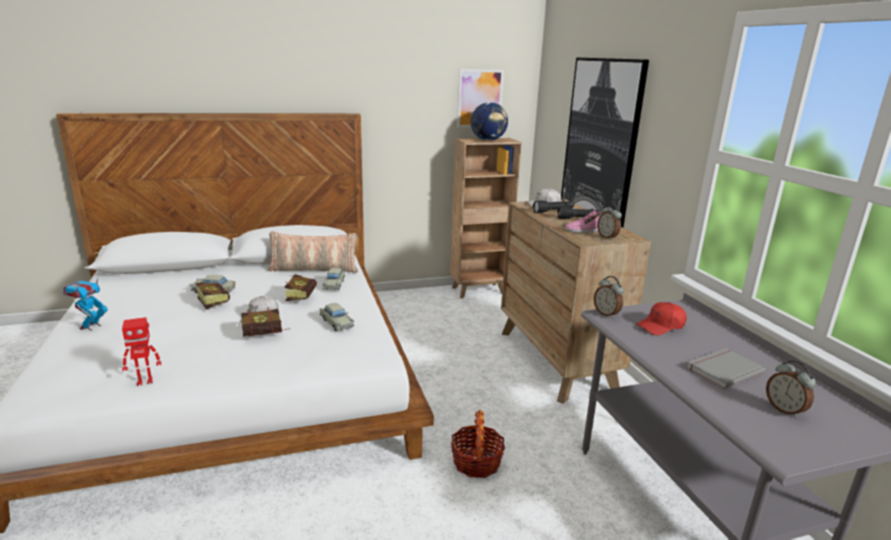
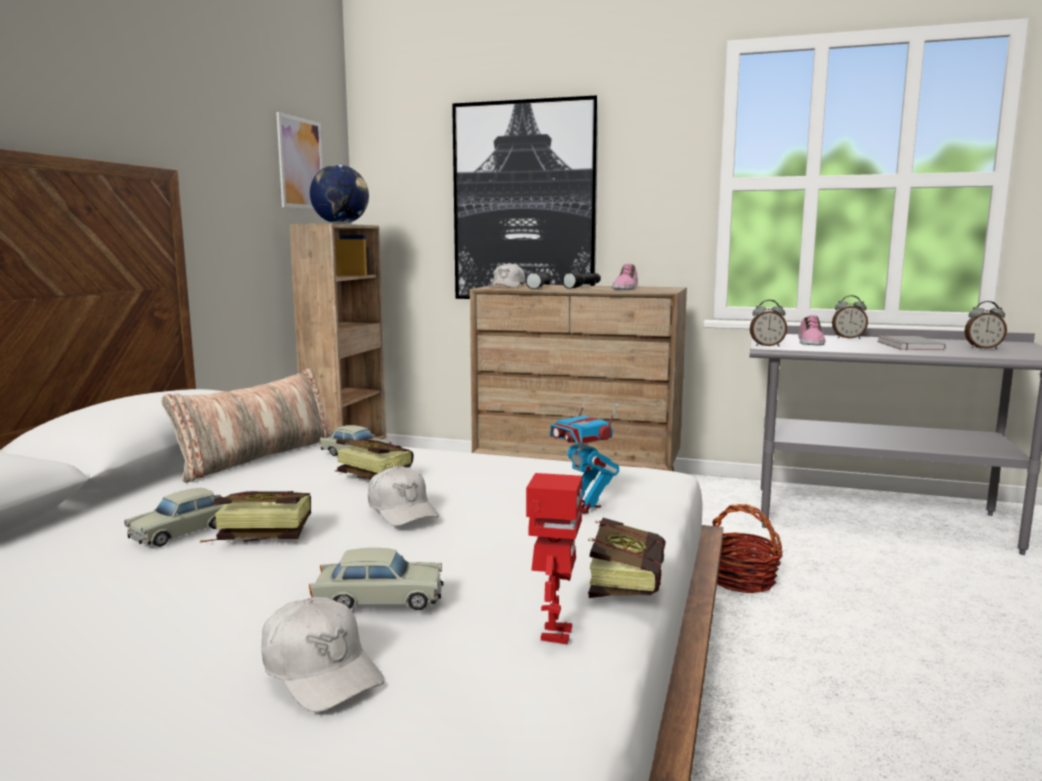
camera: 55 degrees left, 10 degrees down
toy robot [63,275,108,330] -> toy robot moved to [550,395,619,514]
book [241,307,290,337] -> book moved to [588,518,666,598]
beige toy car [320,303,354,331] -> beige toy car moved to [309,548,443,610]
alarm clock [597,204,622,240] -> alarm clock moved to [832,295,868,339]
red cap [636,302,686,335] -> shoe [798,315,825,346]
none -> white cap [261,597,385,712]

